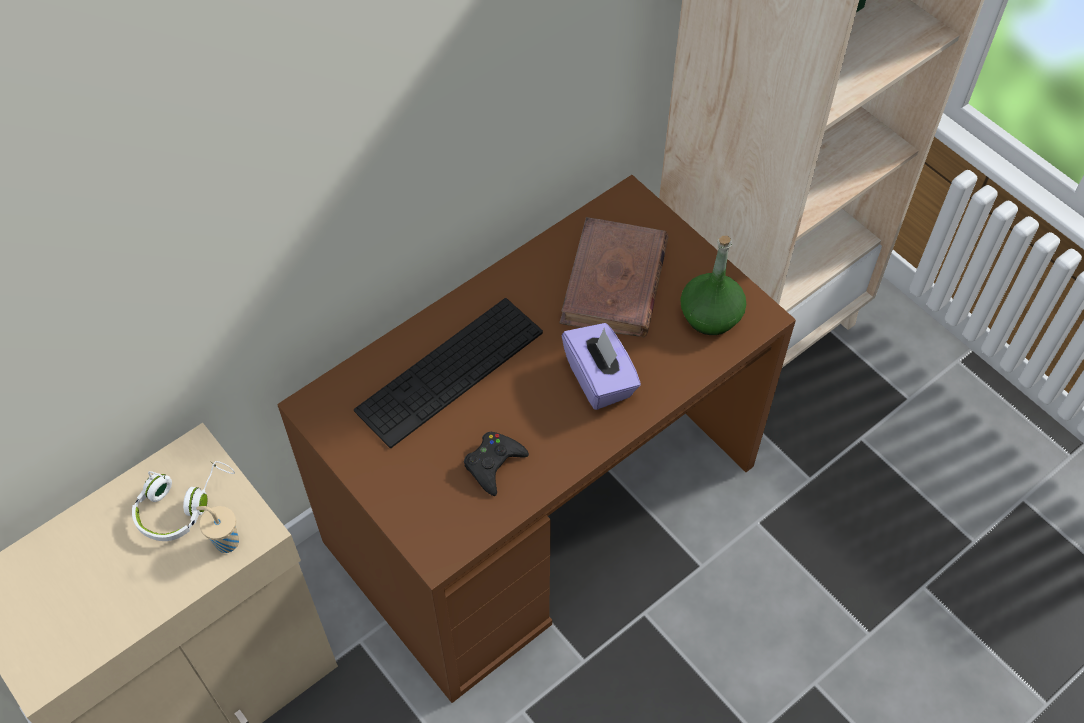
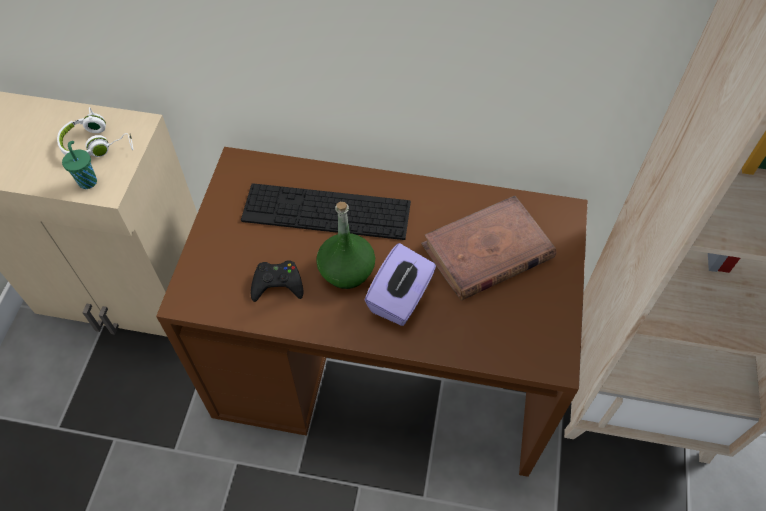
camera: 50 degrees right, 0 degrees up
beige cup [196,506,239,553] -> green cup [62,141,97,189]
green bottle [680,236,746,335] -> green bottle moved to [316,202,375,289]

